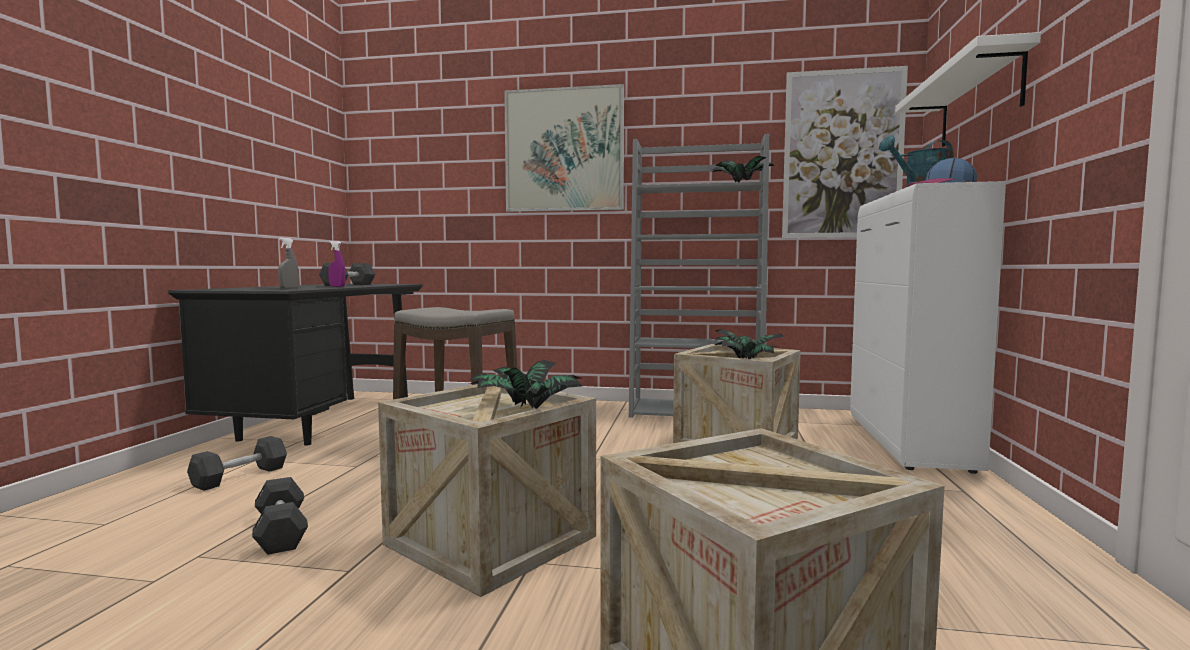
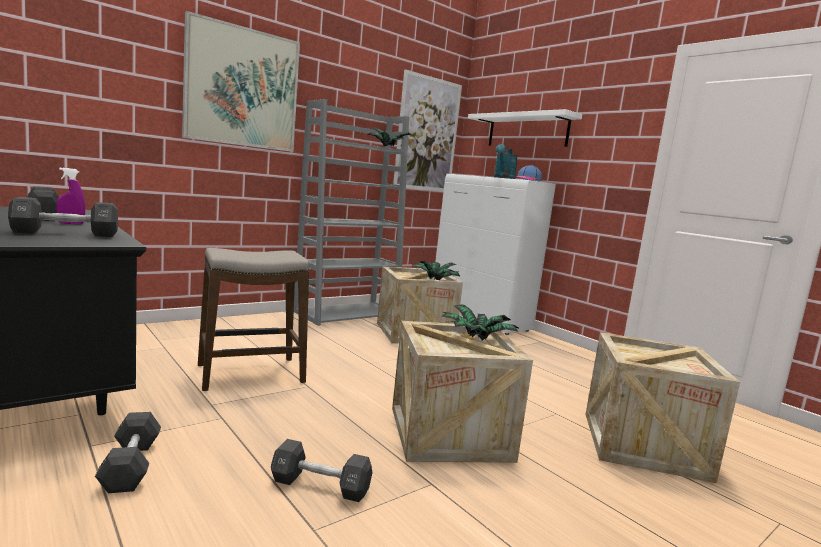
camera: 50 degrees left, 5 degrees up
grey spray bottle [278,238,299,288] -> black dumbbell [8,197,118,237]

